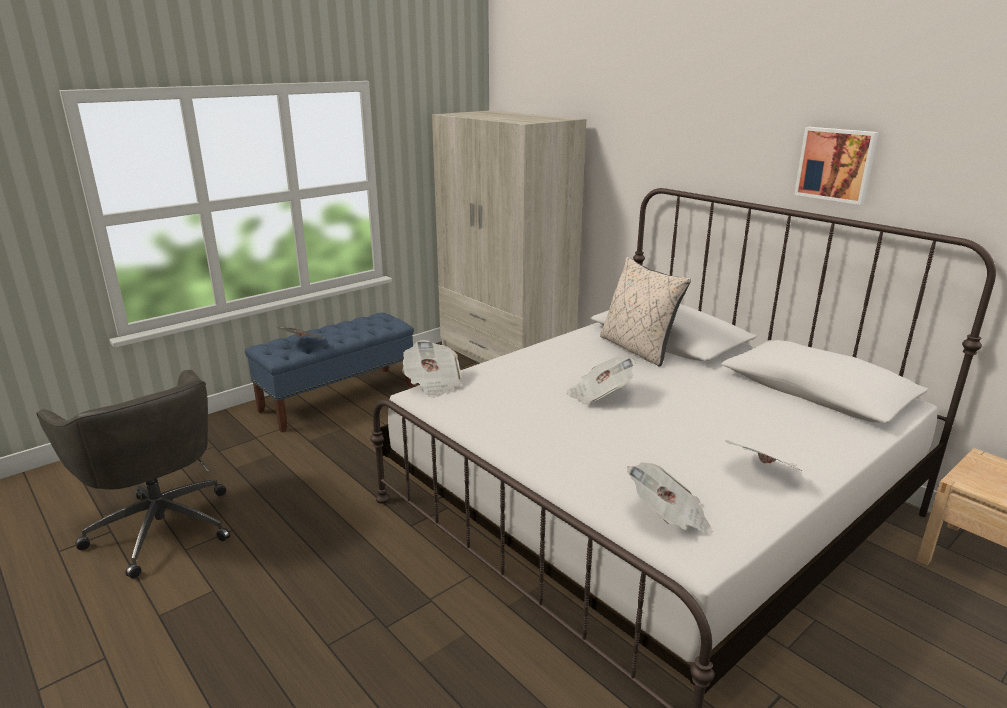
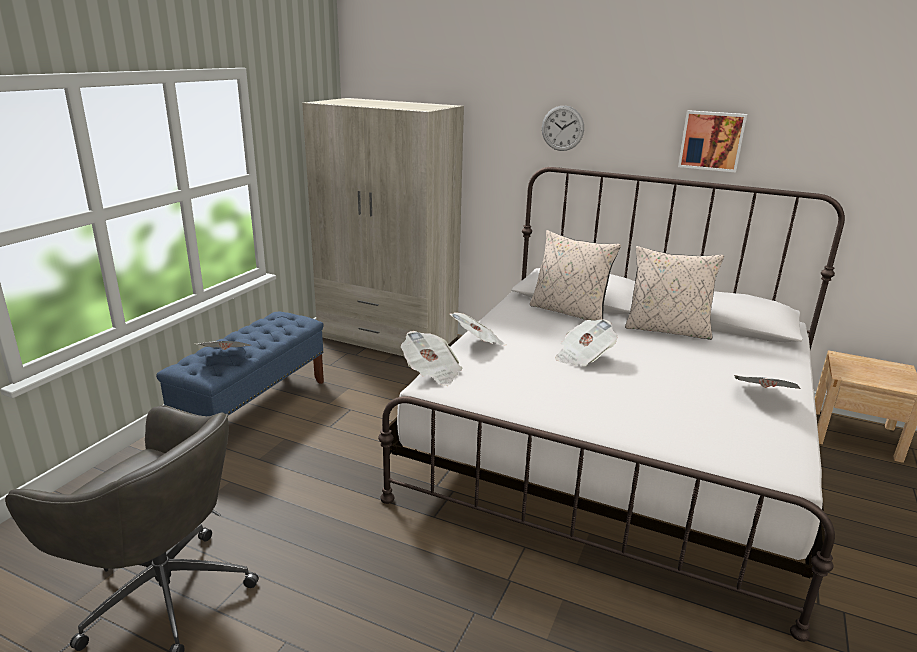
camera: 25 degrees left, 0 degrees up
newspaper [627,463,713,533] -> newspaper moved to [450,313,506,346]
none -> wall clock [542,106,584,151]
none -> beige pillow [625,246,724,340]

